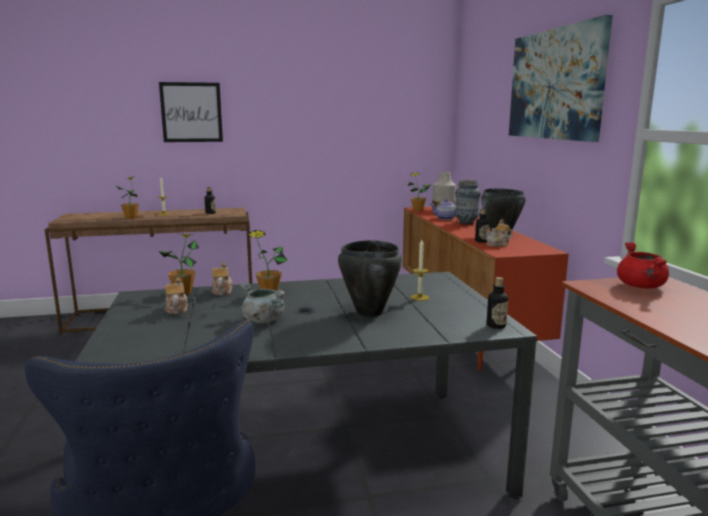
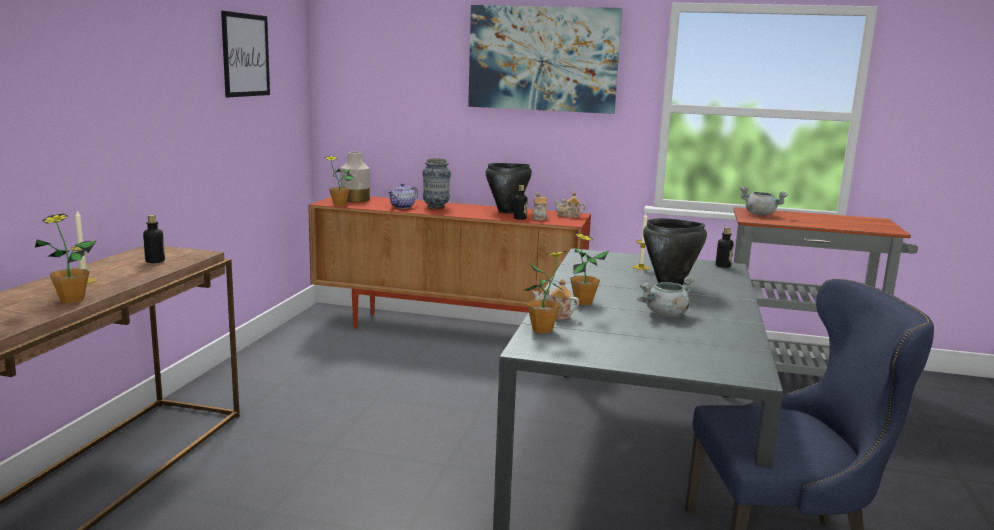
camera: 65 degrees left, 0 degrees up
picture [159,82,223,142] -> picture moved to [221,11,270,97]
teapot [165,277,188,314] -> teapot moved to [554,192,586,218]
red cooking pot [617,242,669,289] -> grey cooking pot [740,186,788,215]

